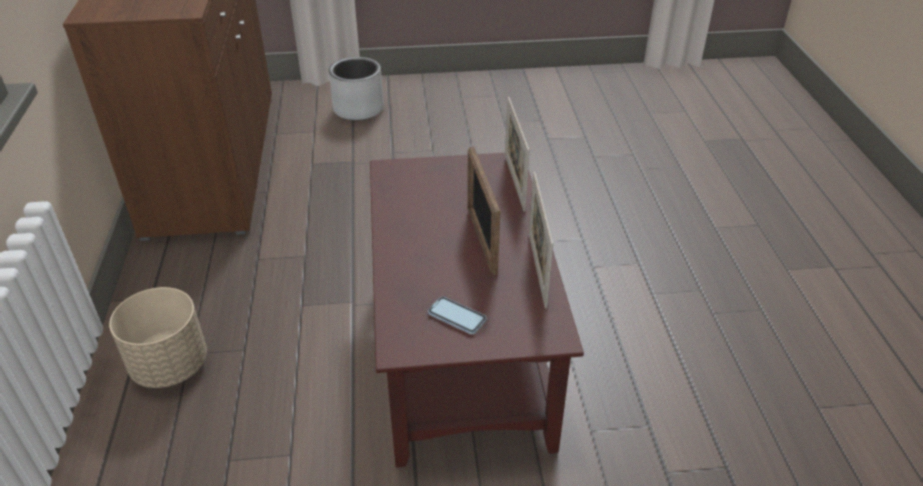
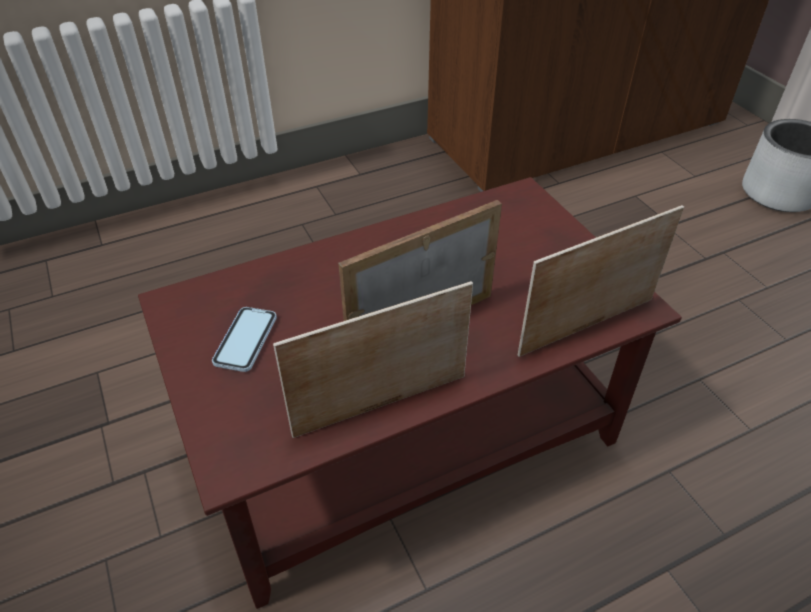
camera: 70 degrees right, 5 degrees up
beige planter [109,287,207,388] -> none

